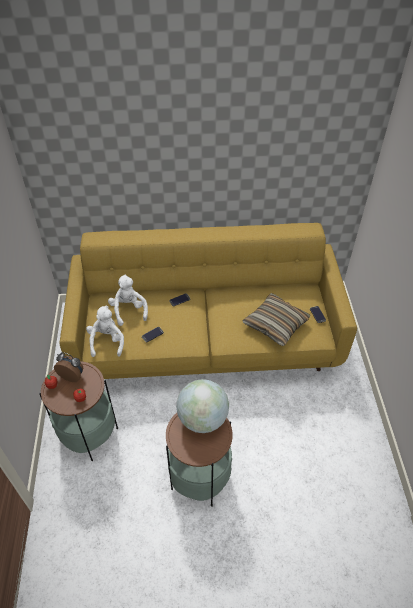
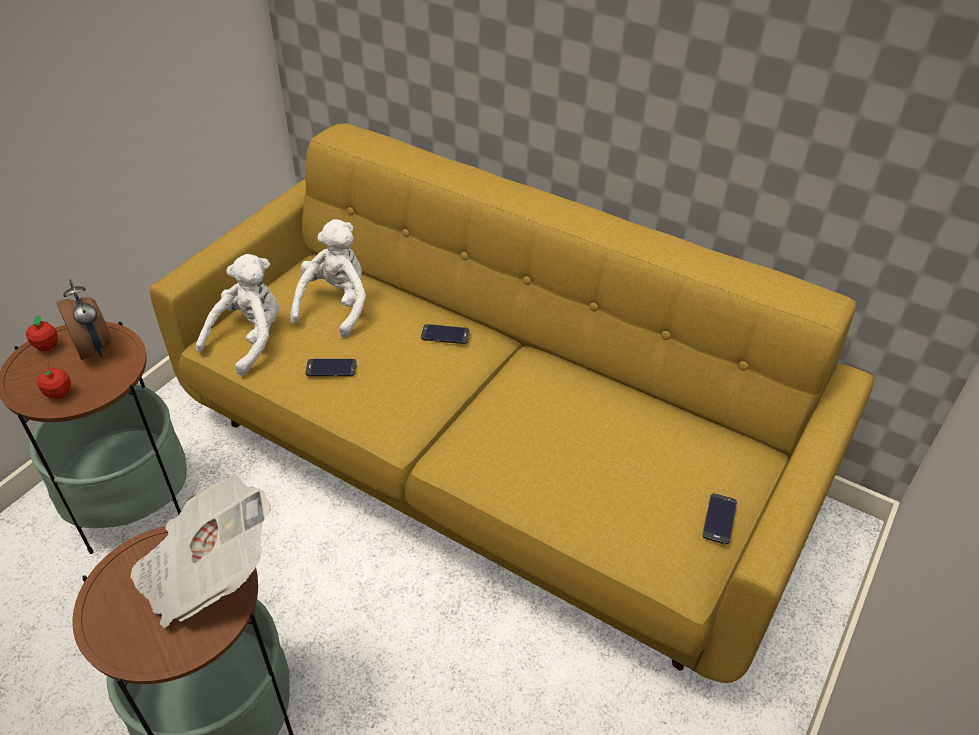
camera: 35 degrees right, 5 degrees down
globe [176,379,229,433] -> newspaper [130,475,271,628]
pillow [243,293,310,346] -> none

